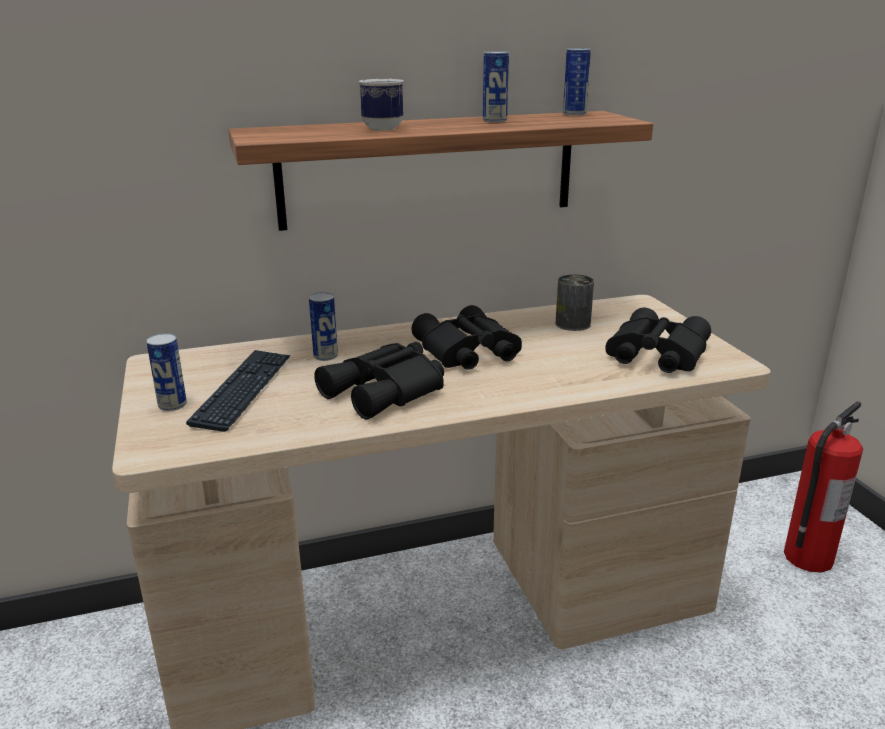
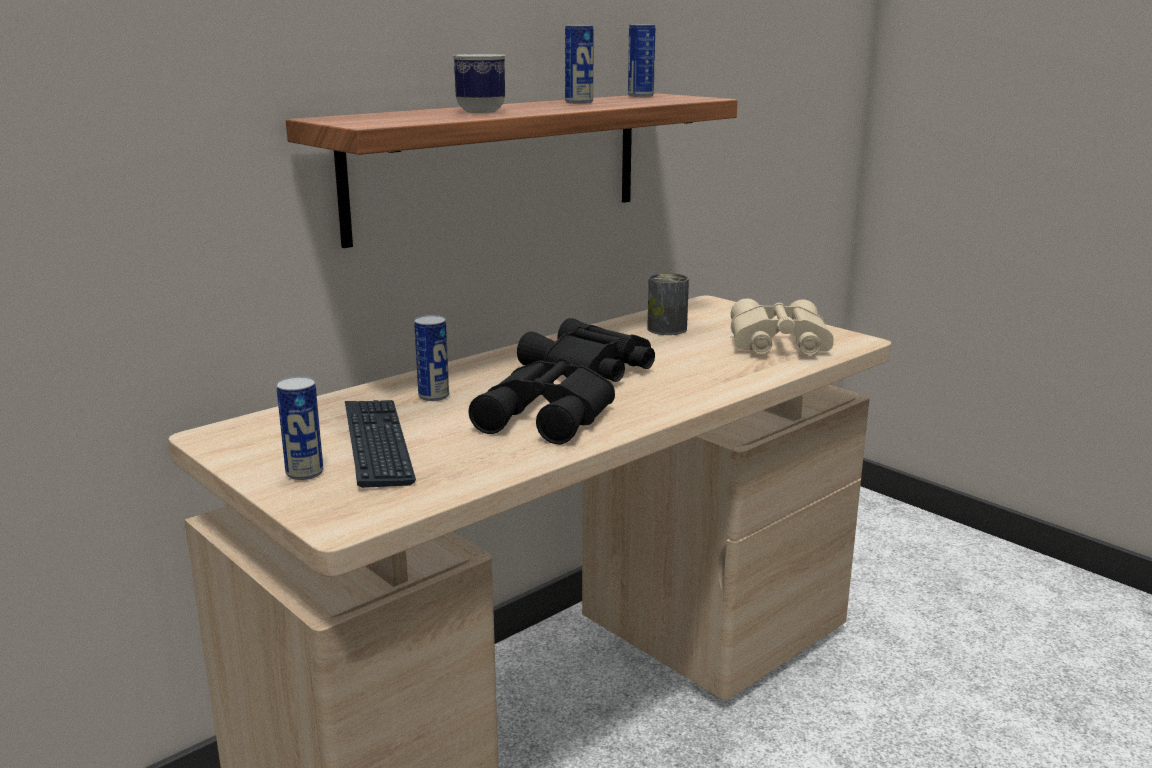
camera: 25 degrees left, 5 degrees down
black binoculars [605,308,711,373] -> beige binoculars [731,298,834,355]
fire extinguisher [784,401,863,573] -> none

